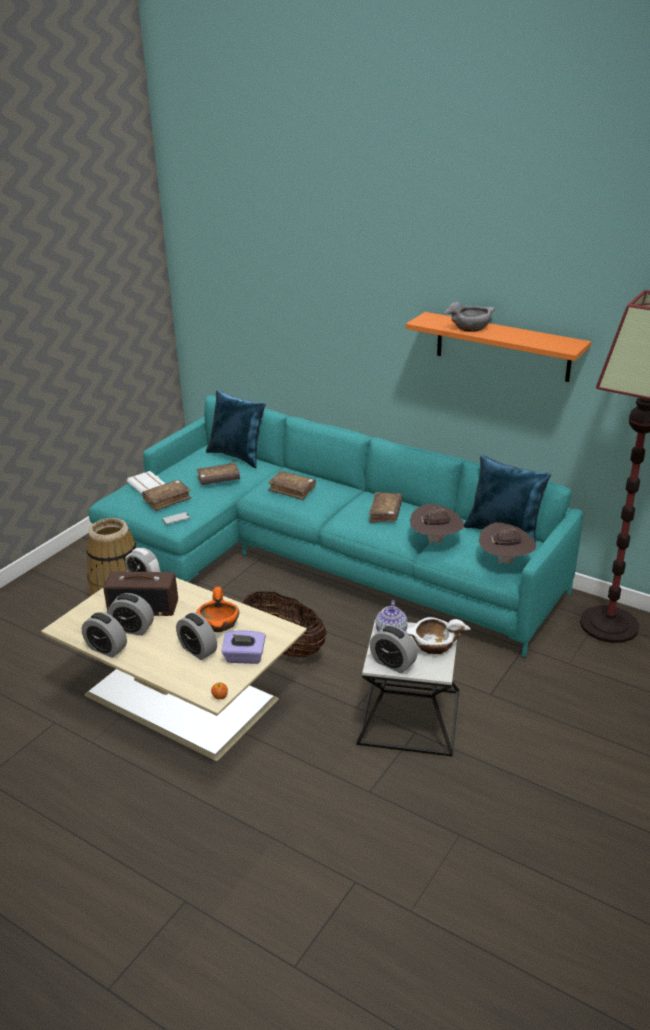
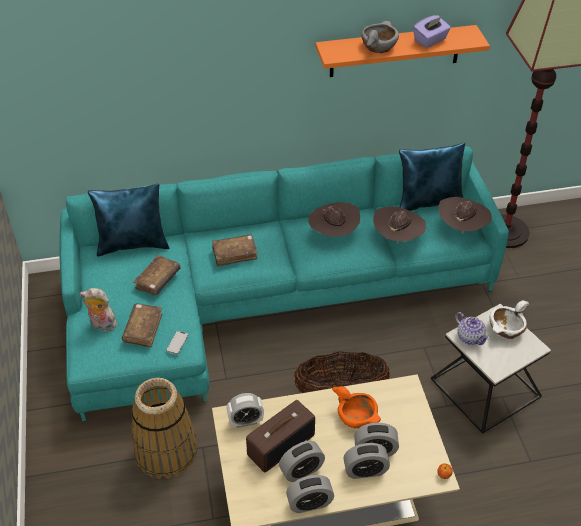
camera: 45 degrees left, 15 degrees up
white book [127,471,166,494] -> plush toy [80,288,119,331]
purple tissue box [221,630,266,664] -> purple tissue box moved to [413,15,451,48]
brown book [368,492,403,523] -> brown hat [308,202,360,237]
alarm clock [370,625,417,673] -> alarm clock moved to [343,443,390,479]

